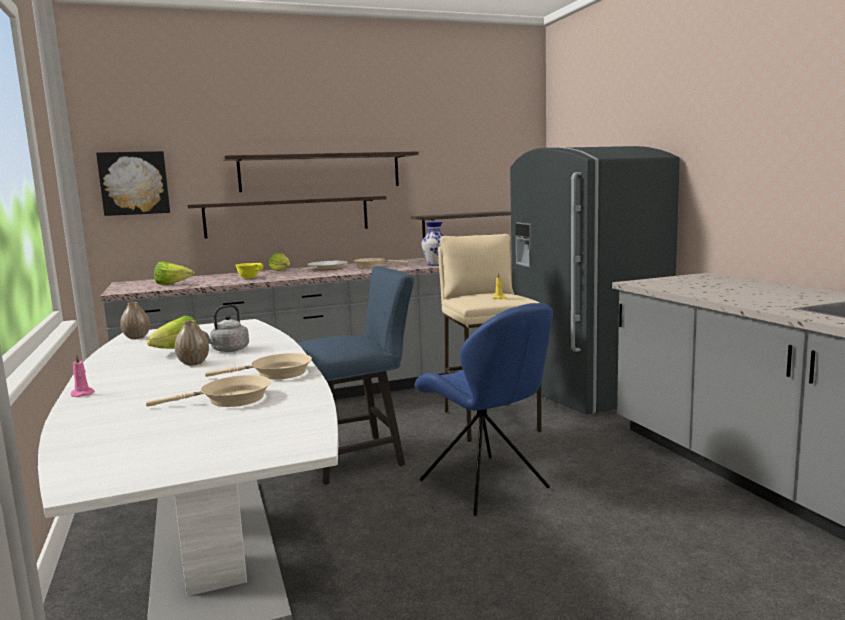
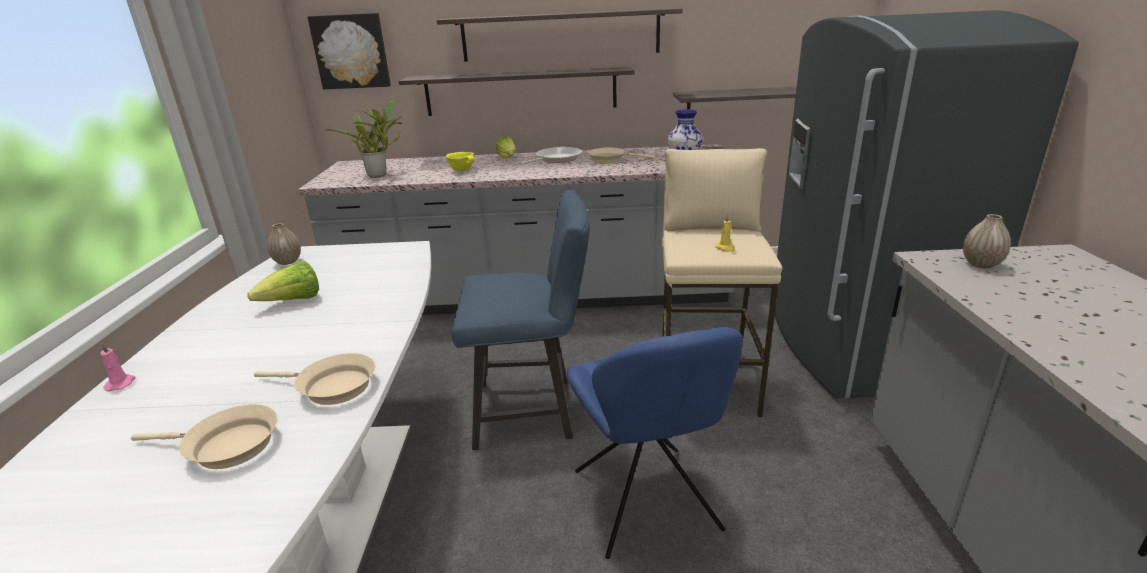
camera: 20 degrees right, 15 degrees up
lettuce [154,262,194,285] -> potted plant [325,100,402,178]
vase [175,320,209,365] -> vase moved to [963,214,1011,268]
grey kettle [203,304,249,352] -> none

